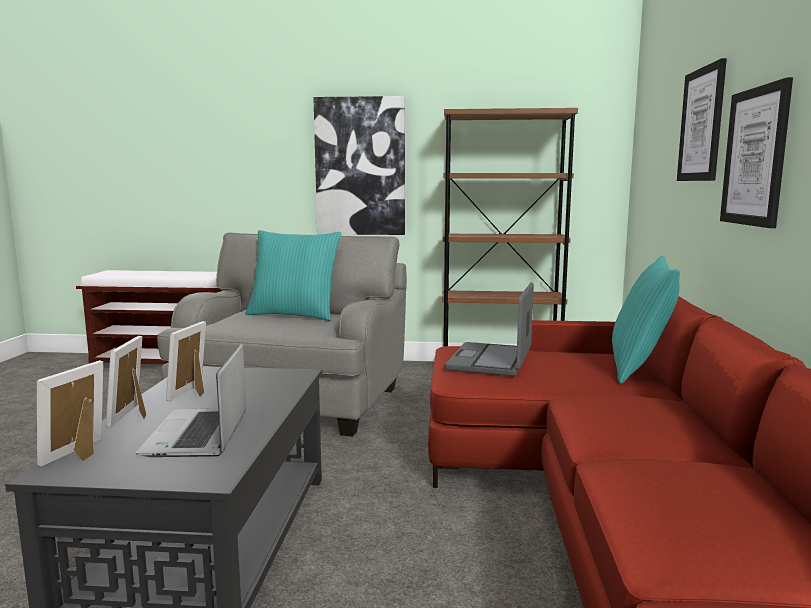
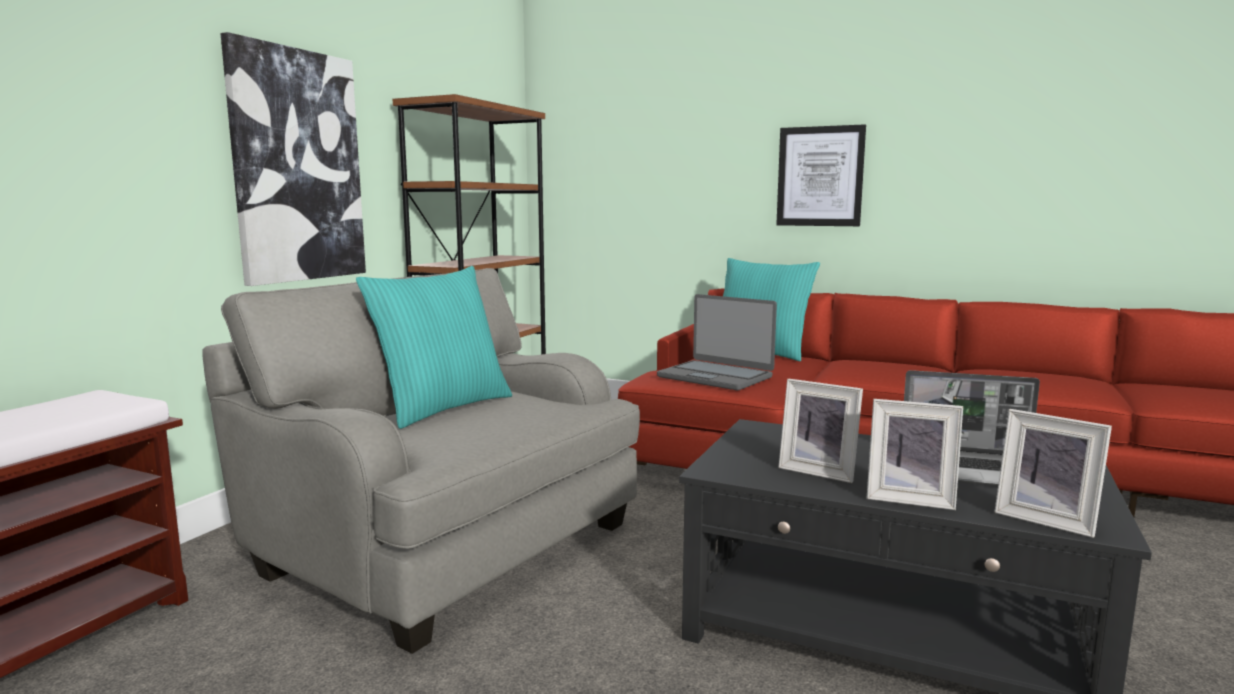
camera: 70 degrees left, 0 degrees up
picture [677,58,727,181] -> none

